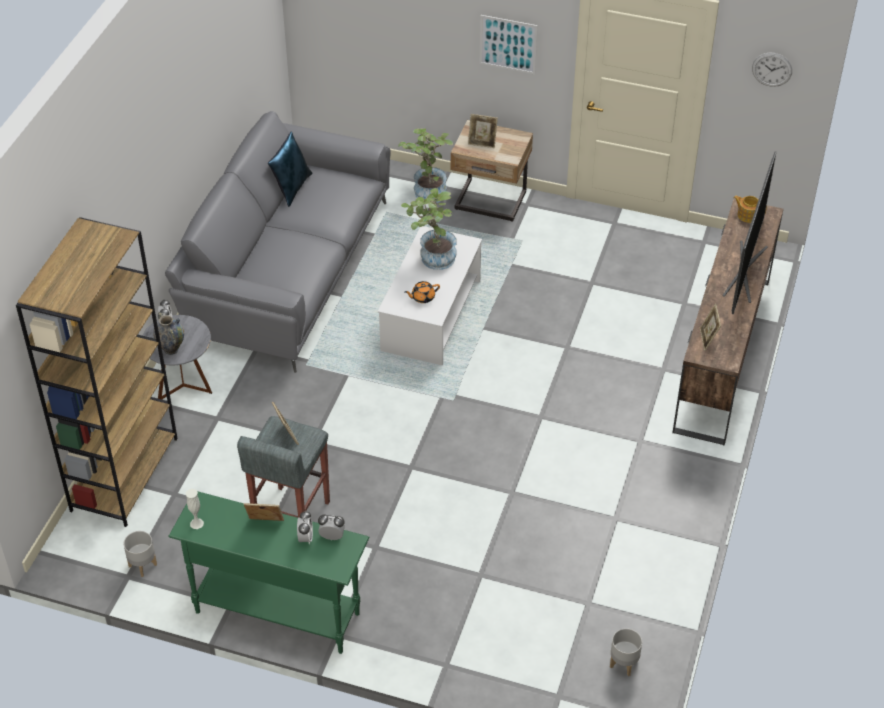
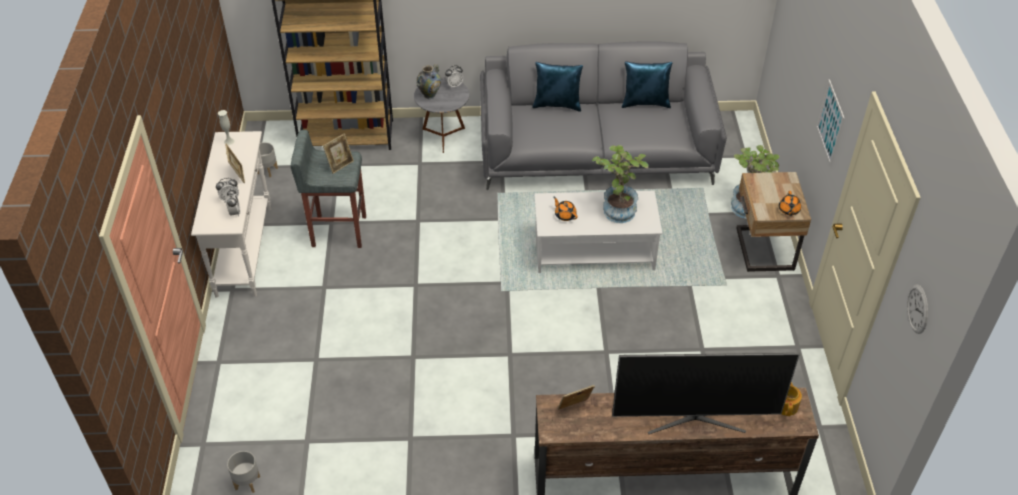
camera: 70 degrees right, 0 degrees up
green console table [168,491,369,654] -> white console table [191,131,271,298]
picture frame [468,114,498,148] -> none
none -> blue pillow [532,62,583,112]
none -> orange teapot [779,191,801,216]

